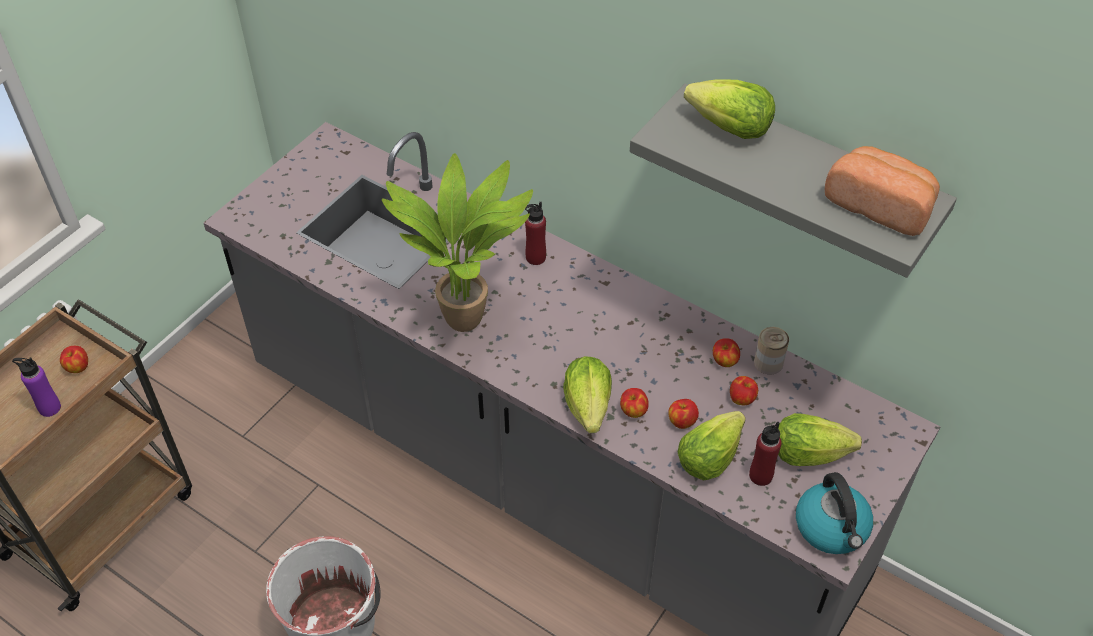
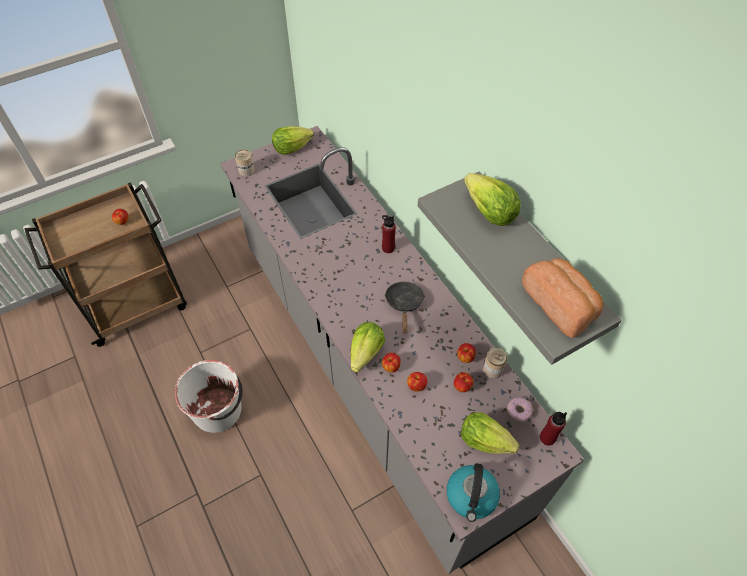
camera: 25 degrees right, 5 degrees up
purple bottle [12,357,61,417] -> none
potted plant [382,153,533,332] -> none
lettuce [678,411,746,481] -> lettuce moved to [272,126,314,155]
red bottle [749,422,782,486] -> red bottle moved to [540,412,567,446]
none -> can [235,150,255,177]
none -> black frying pan [385,282,425,334]
none -> donut [507,398,532,422]

